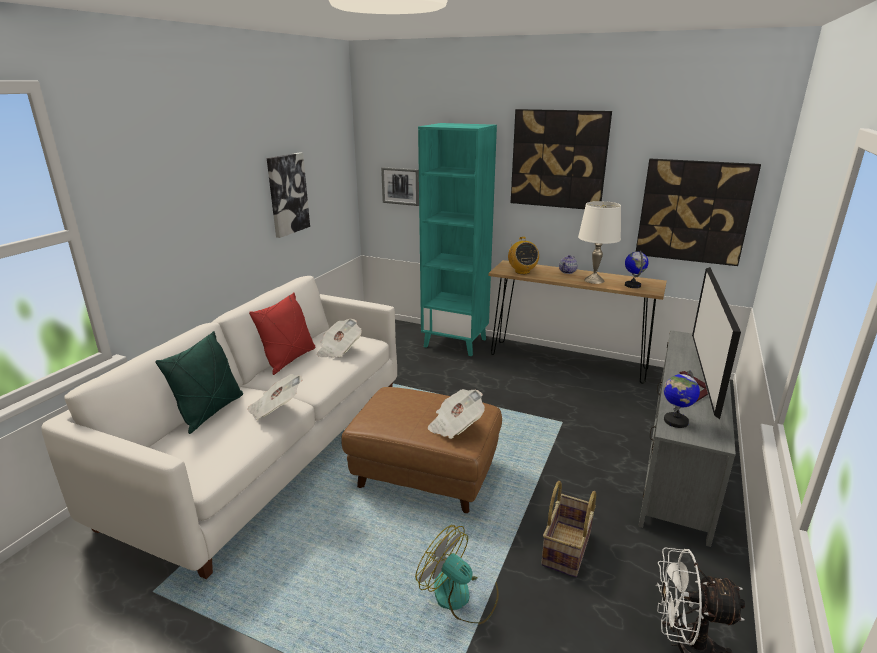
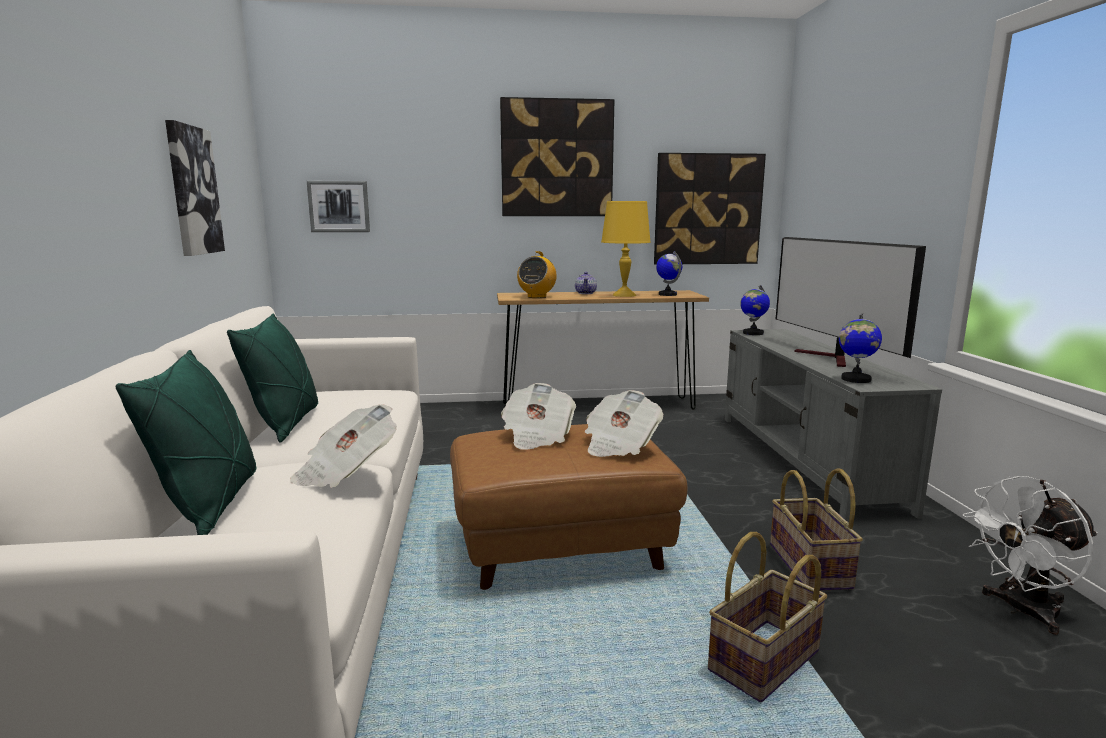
camera: 30 degrees left, 10 degrees down
red pillow [249,292,316,375] -> green pillow [227,313,318,443]
newspaper [317,319,362,358] -> newspaper moved to [501,383,576,450]
fan [415,525,499,624] -> basket [708,532,827,702]
turquoise bookcase [418,123,497,356] -> none
radio [508,237,539,274] -> radio turned 60 degrees clockwise [517,251,557,298]
white table lamp [578,201,621,284] -> yellow table lamp [601,201,651,297]
none -> globe [740,285,770,335]

